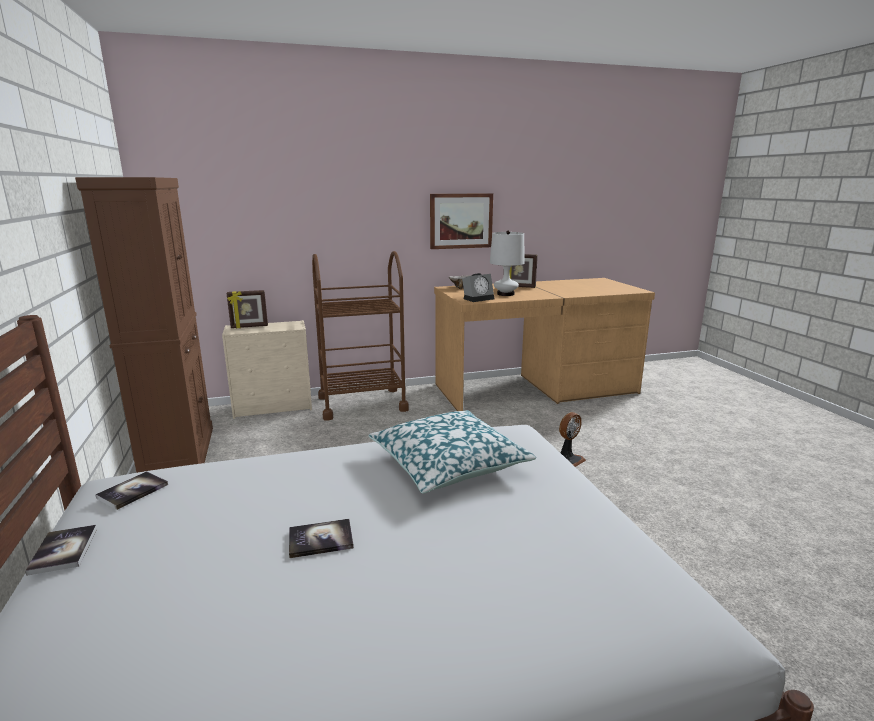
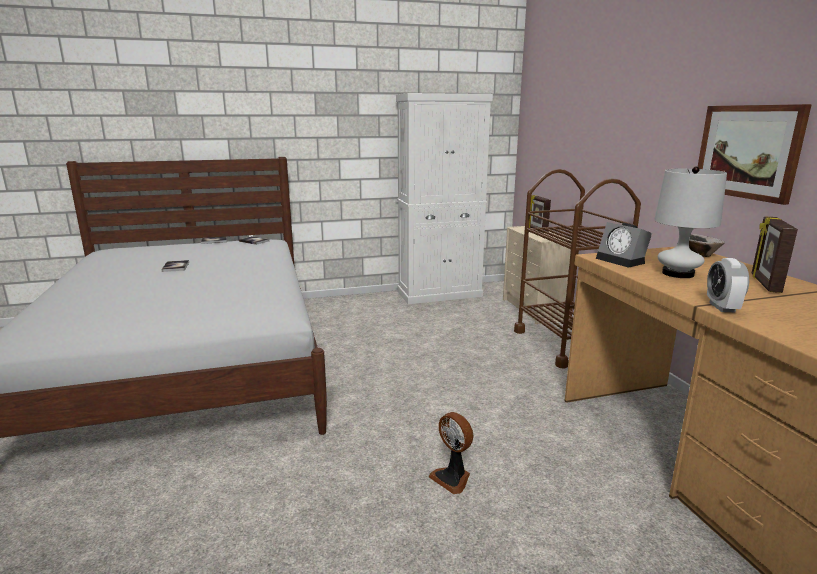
camera: 90 degrees right, 0 degrees up
brown cabinet [75,177,213,473] -> white cabinet [396,93,493,304]
pillow [368,410,536,494] -> none
none -> alarm clock [707,258,749,312]

